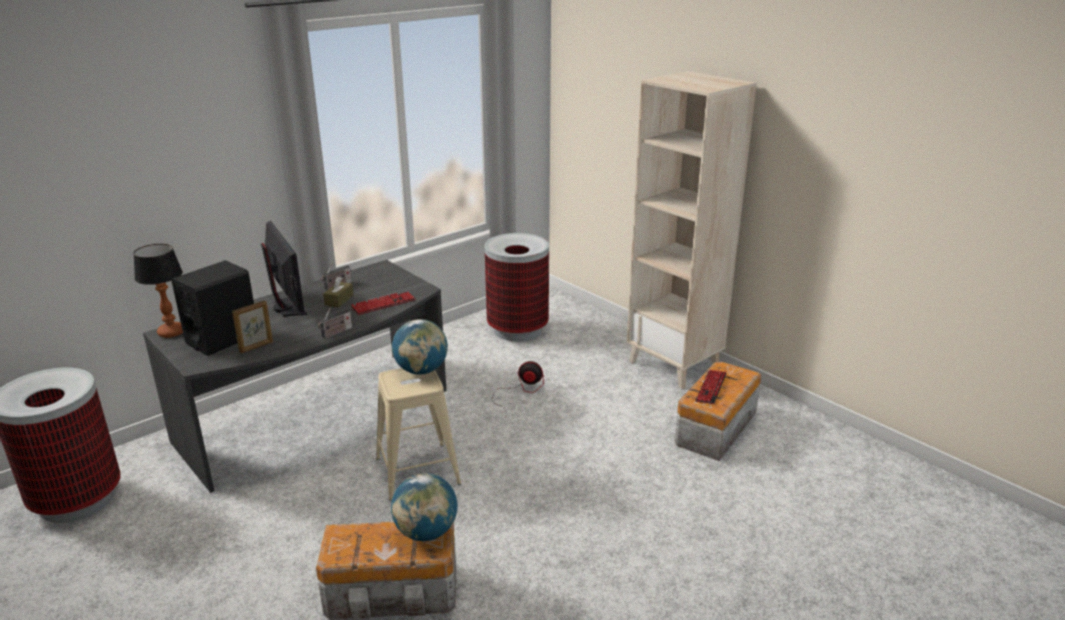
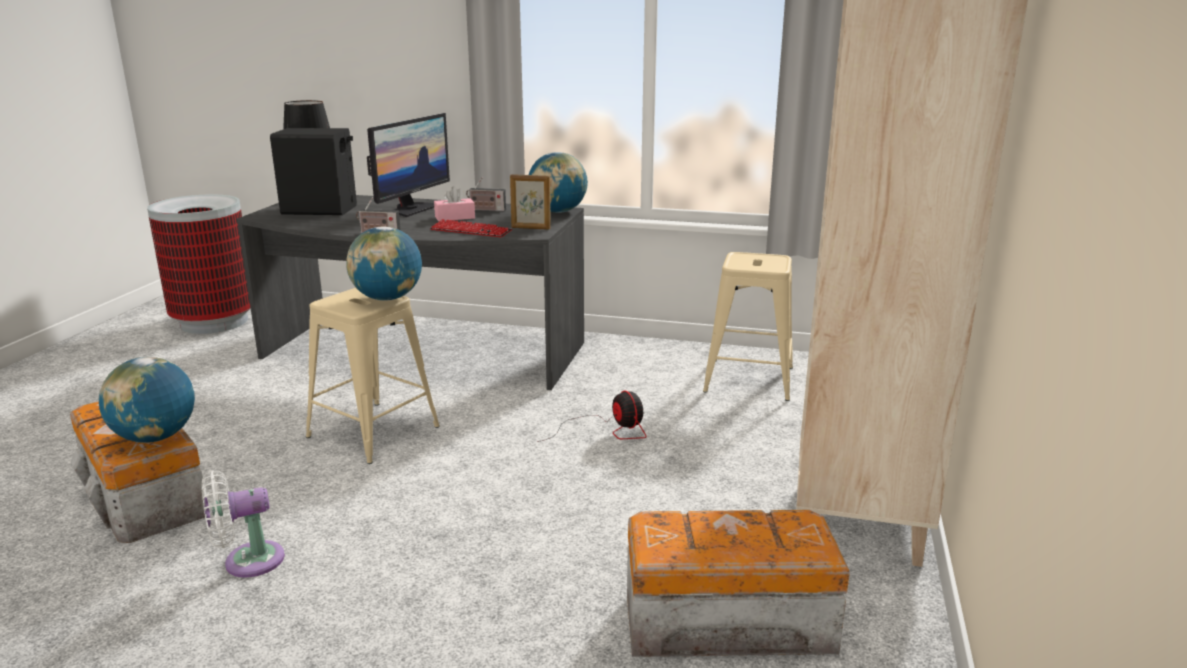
camera: 55 degrees right, 5 degrees down
picture frame [232,300,273,354] -> picture frame moved to [510,174,551,230]
brown tissue box [323,277,353,308] -> pink tissue box [434,186,475,221]
trash can [485,233,549,341] -> beige stool [703,252,793,401]
keyboard [696,370,727,404] -> none
none -> white fan [202,470,285,577]
none -> globe [529,152,588,213]

